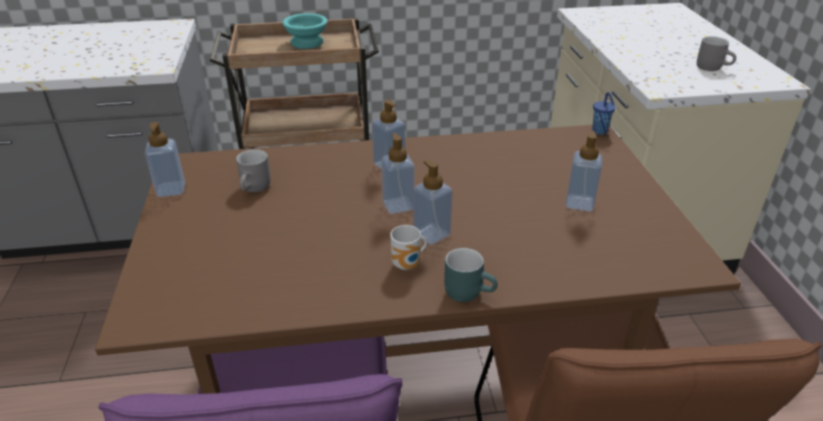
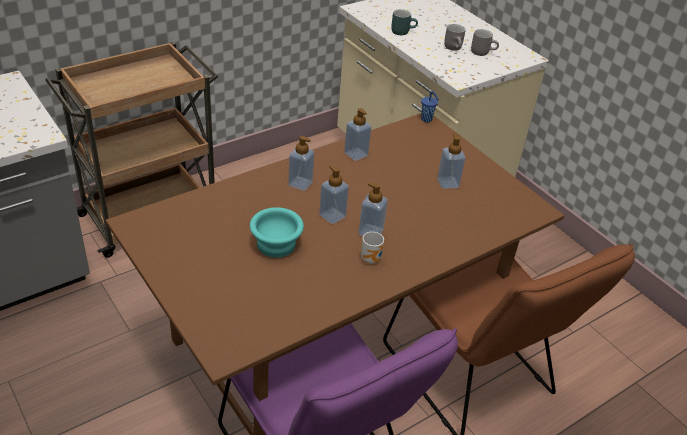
camera: 30 degrees left, 5 degrees up
soap dispenser [145,122,185,197] -> soap dispenser moved to [344,108,371,161]
grey mug [236,149,271,192] -> grey mug moved to [444,24,466,51]
turquoise bowl [282,13,328,49] -> turquoise bowl moved to [250,207,304,258]
turquoise mug [444,248,498,302] -> turquoise mug moved to [391,9,418,35]

